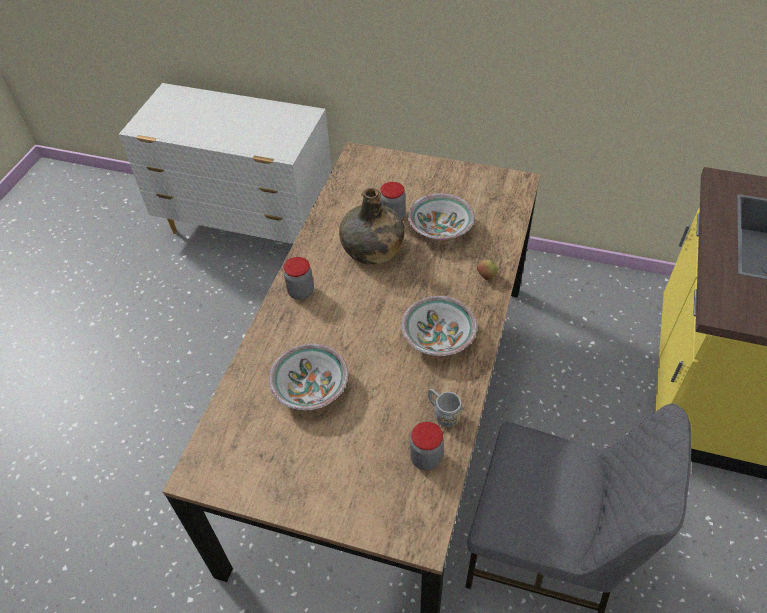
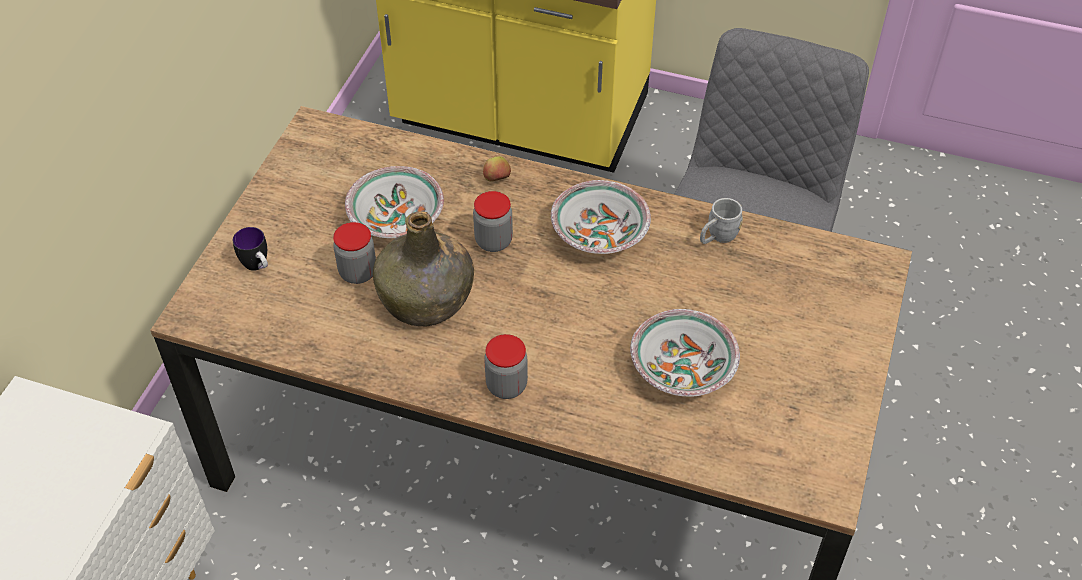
camera: 90 degrees left, 0 degrees up
jar [410,422,444,471] -> jar moved to [473,191,513,252]
none -> mug [233,227,268,271]

